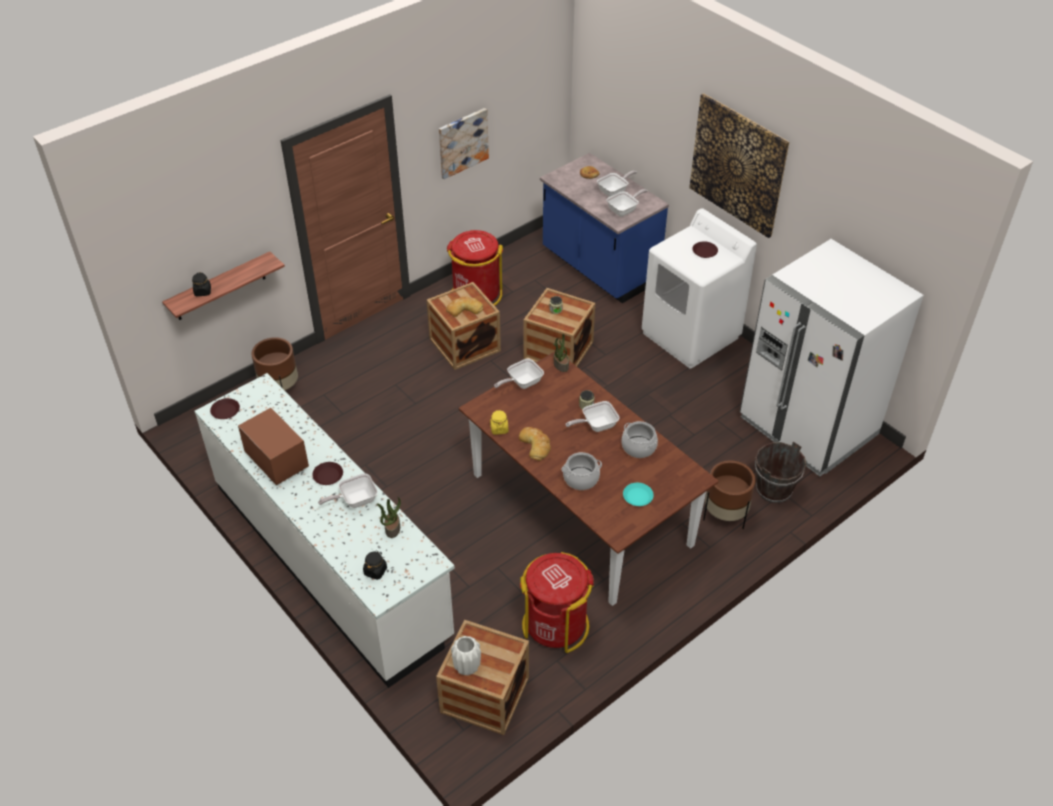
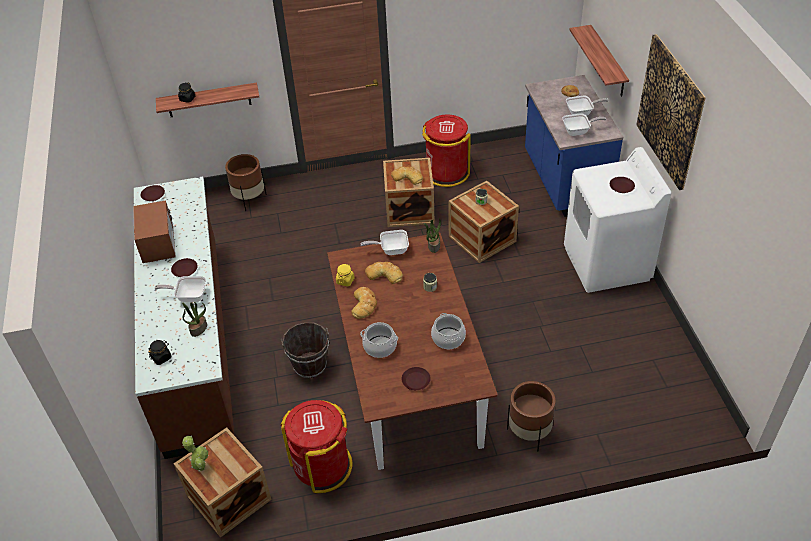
camera: 30 degrees right, 0 degrees up
white counter [194,373,455,688] -> brown counter [134,177,234,459]
picture [439,108,489,179] -> none
white vase [451,636,481,676] -> potted plant [182,435,209,472]
frying pan [565,401,620,432] -> none
turquoise plate [623,483,654,506] -> brown plate [402,367,431,390]
white fridge [740,239,924,476] -> none
brown bucket [755,441,806,503] -> brown bucket moved to [281,322,329,378]
none -> bread [365,262,403,284]
none -> shelf [569,25,629,97]

